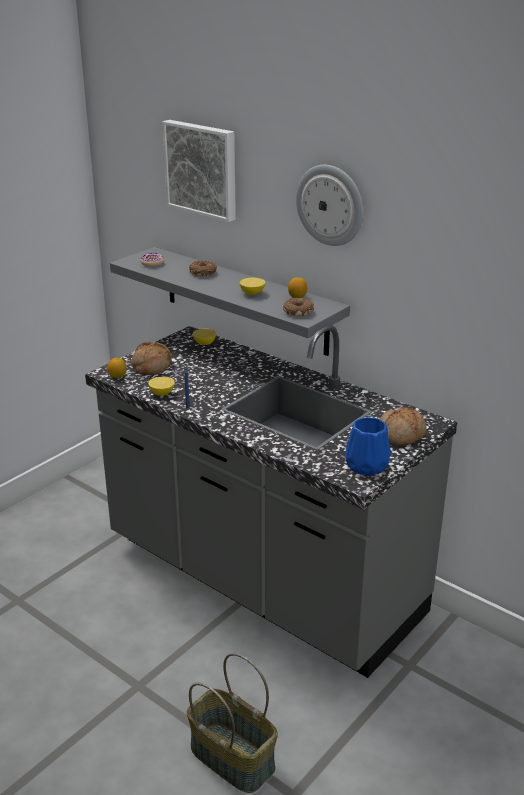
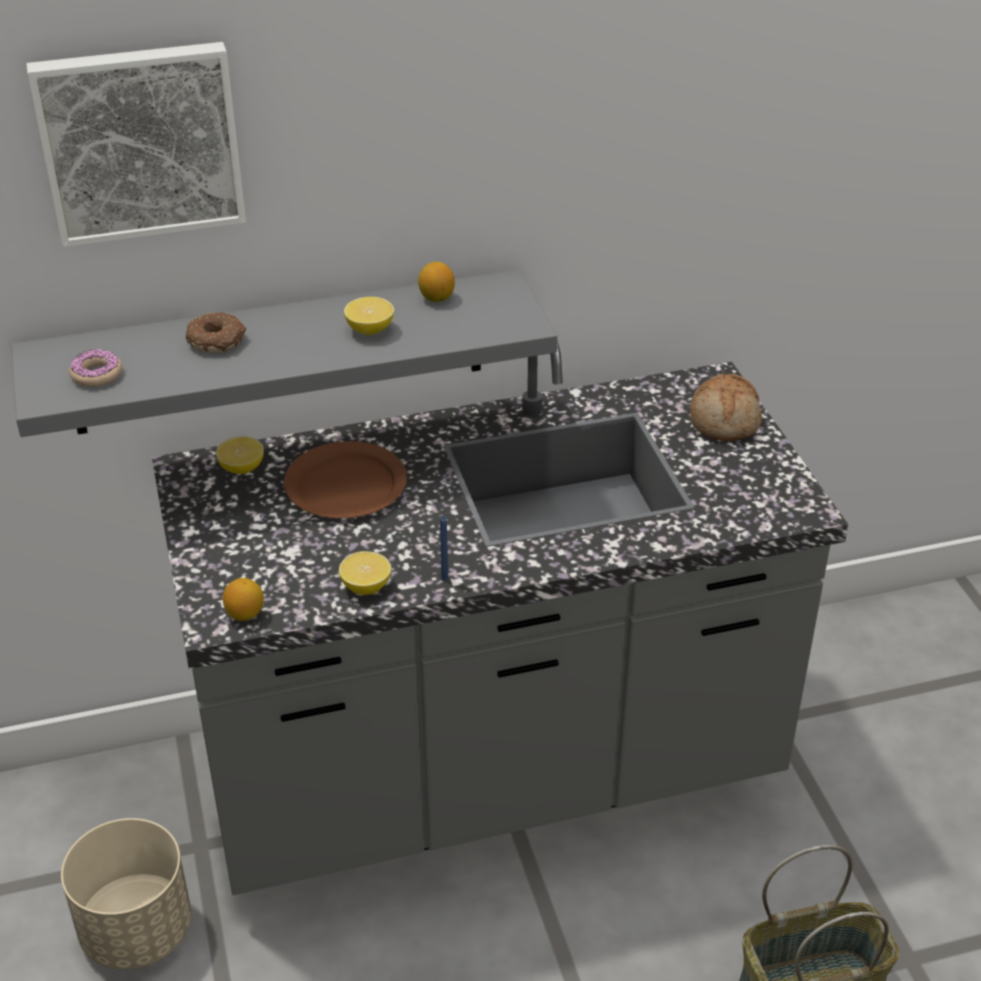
camera: 55 degrees left, 10 degrees up
bread [132,342,172,375] -> none
donut [283,298,314,317] -> none
wall clock [296,165,363,246] -> none
blue vase [346,417,391,475] -> none
none -> beige planter [61,818,192,970]
none -> brown plate [284,441,407,518]

